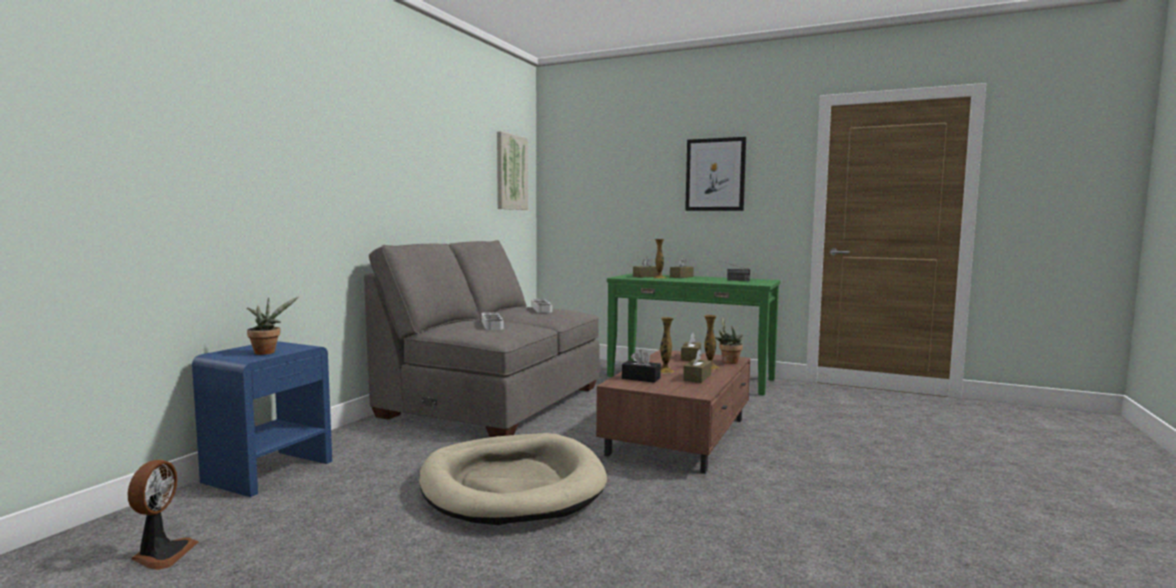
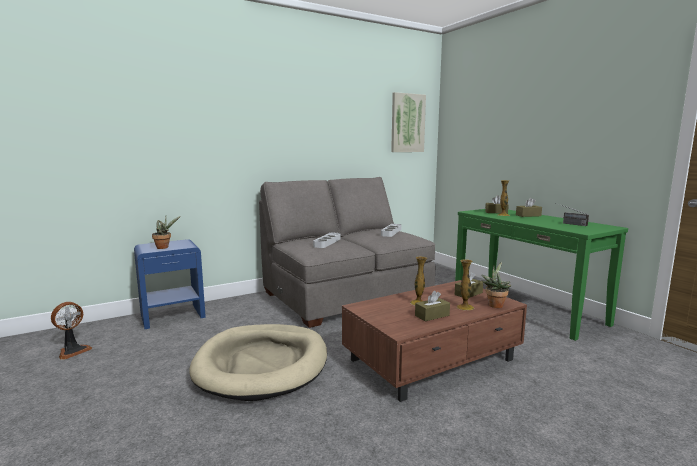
camera: 35 degrees right, 5 degrees up
black tissue box [622,350,661,383] -> none
picture [685,137,746,211] -> none

